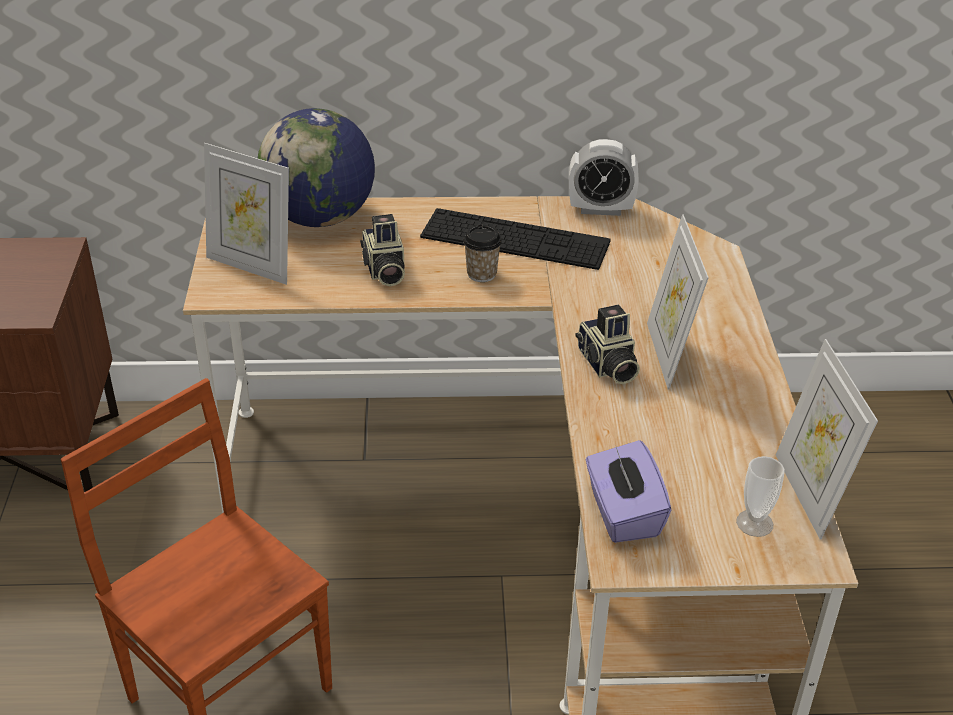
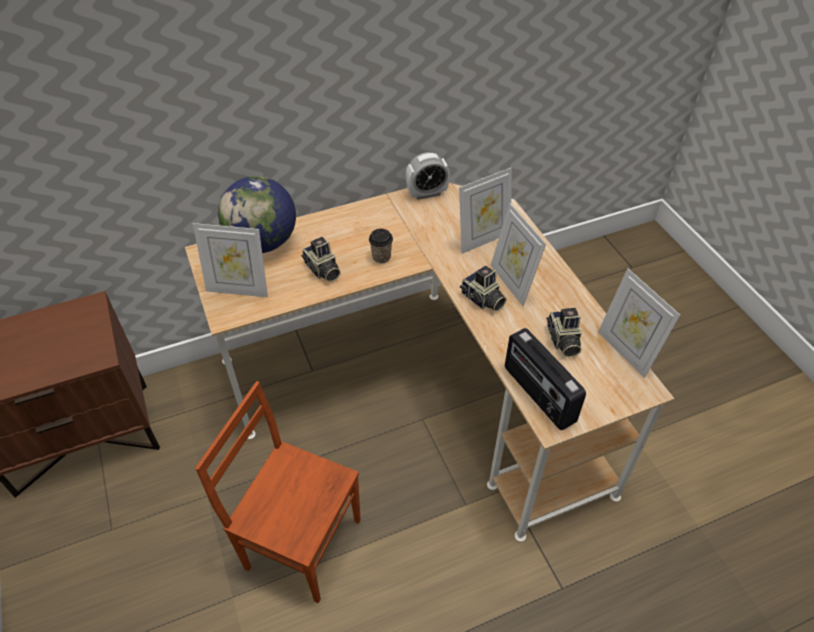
camera: 20 degrees left, 10 degrees up
keyboard [420,208,611,270] -> none
purple tissue box [586,440,671,543] -> radio [505,328,586,430]
cup [736,456,785,537] -> none
none -> picture frame [459,167,512,254]
none -> camera [547,308,582,357]

